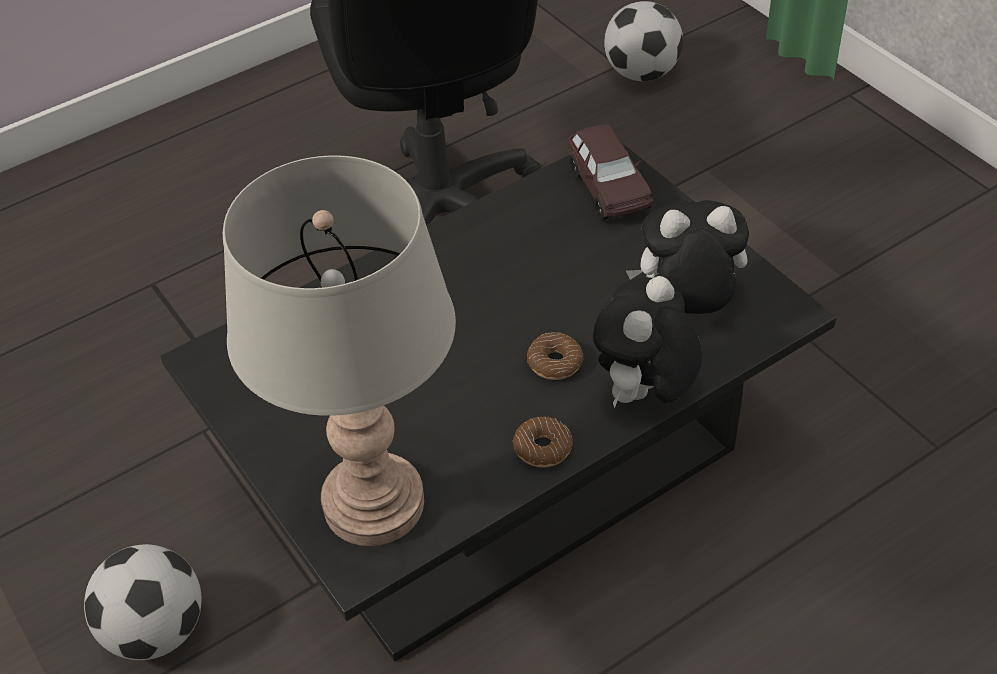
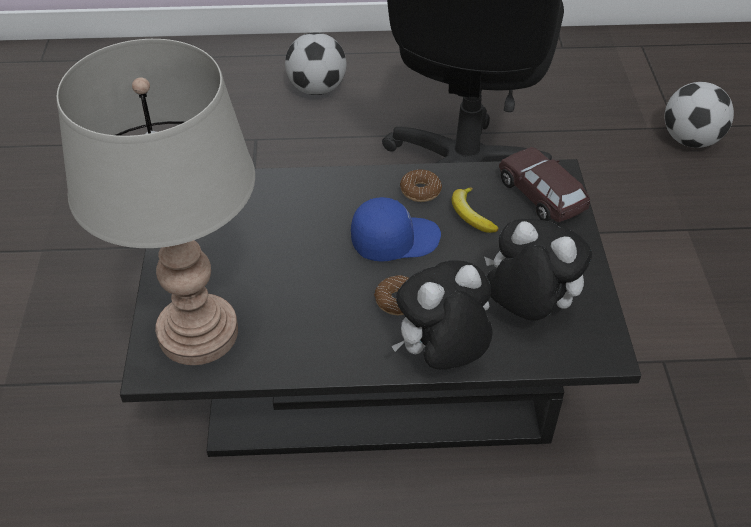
camera: 30 degrees right, 0 degrees up
football [84,544,202,661] -> football moved to [285,32,346,95]
donut [513,417,573,467] -> donut moved to [400,169,442,202]
brown toy car [568,124,654,221] -> brown toy car turned 135 degrees clockwise [499,147,590,222]
none -> blue cap [351,197,441,262]
none -> banana [452,187,498,233]

